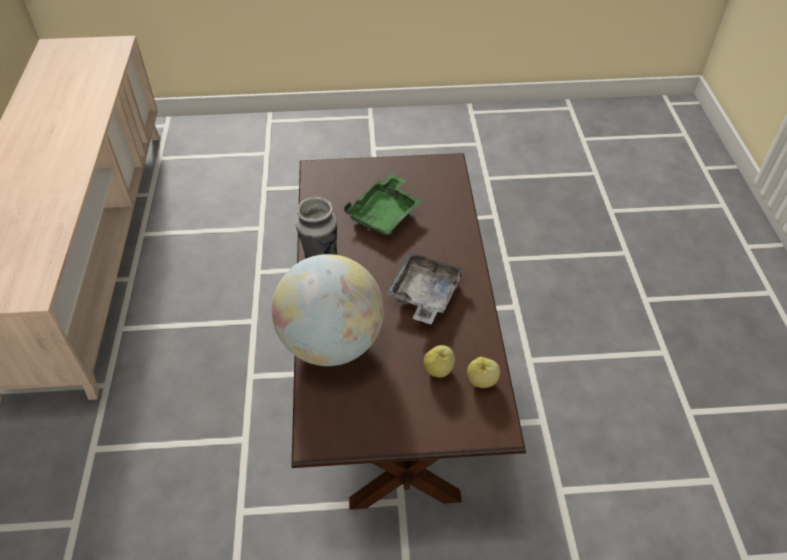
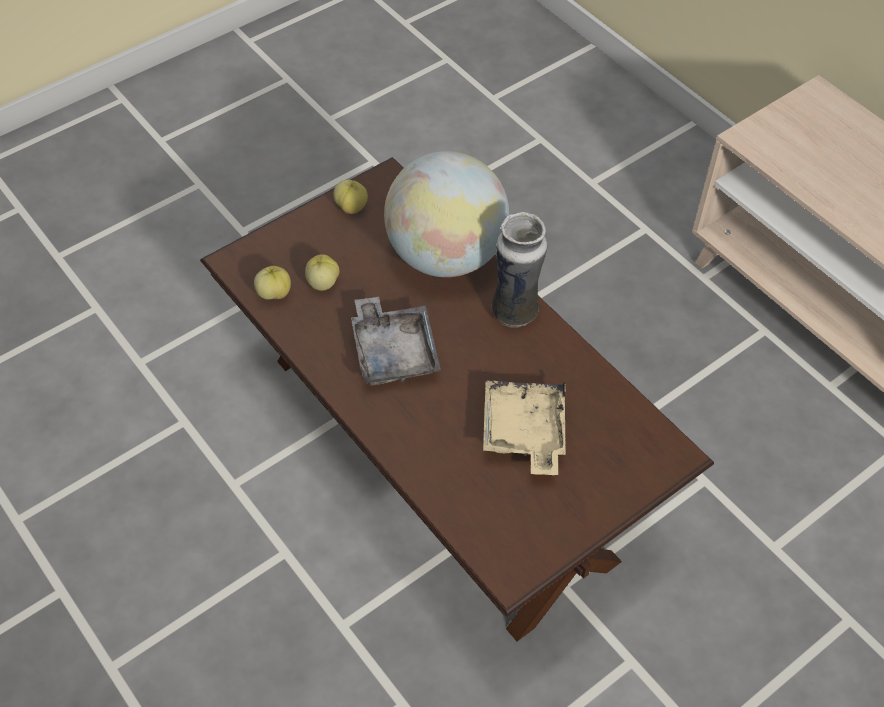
camera: 145 degrees right, 5 degrees up
green tray [344,174,422,235] -> beige tray [483,380,566,475]
none -> apple [334,180,368,214]

